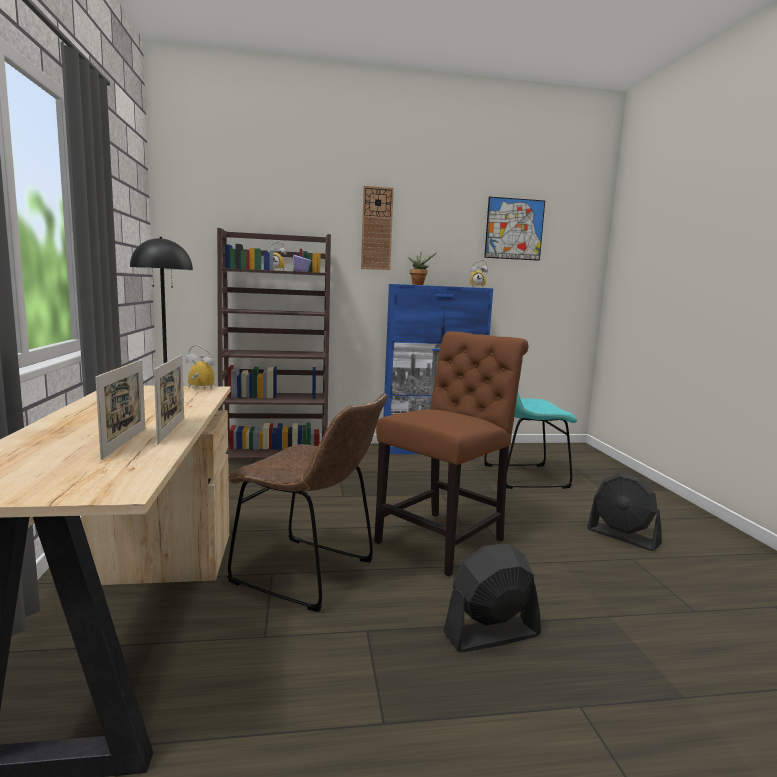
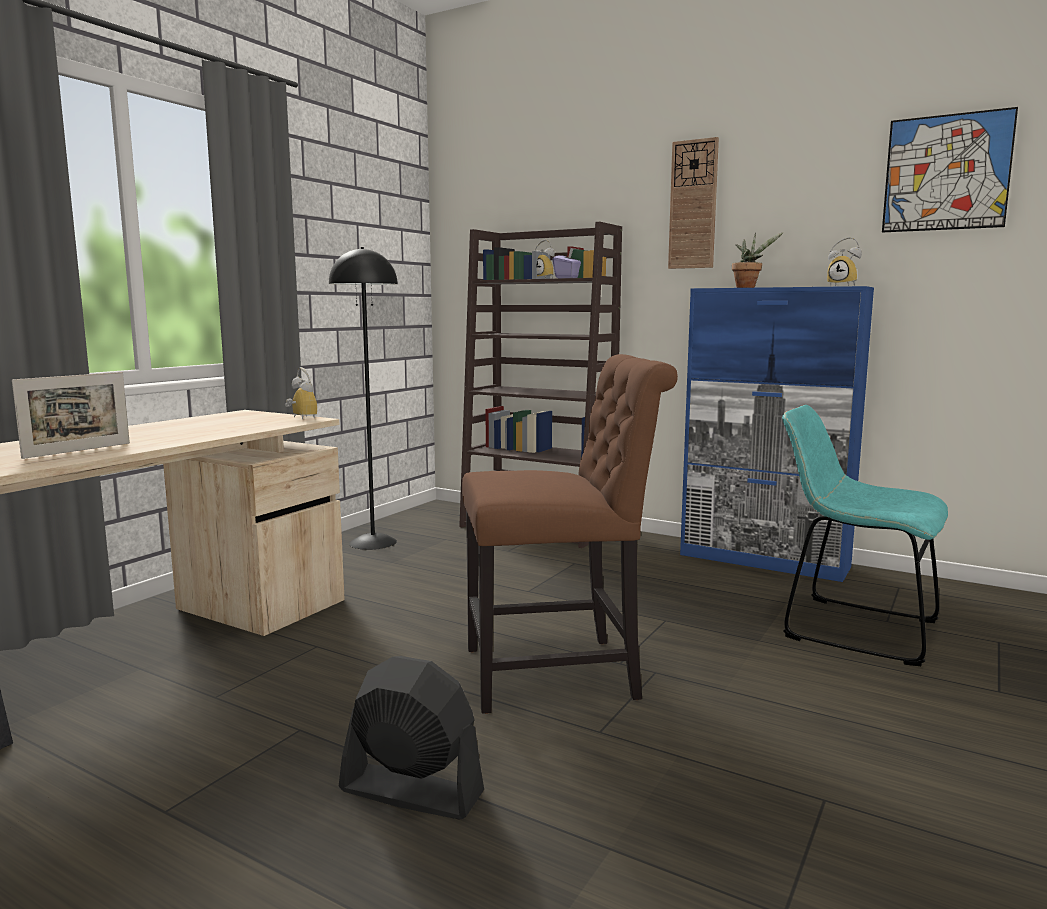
camera: 40 degrees right, 0 degrees up
picture frame [154,355,184,444] -> none
brown chair [227,394,387,612] -> none
black fan [587,473,662,551] -> none

